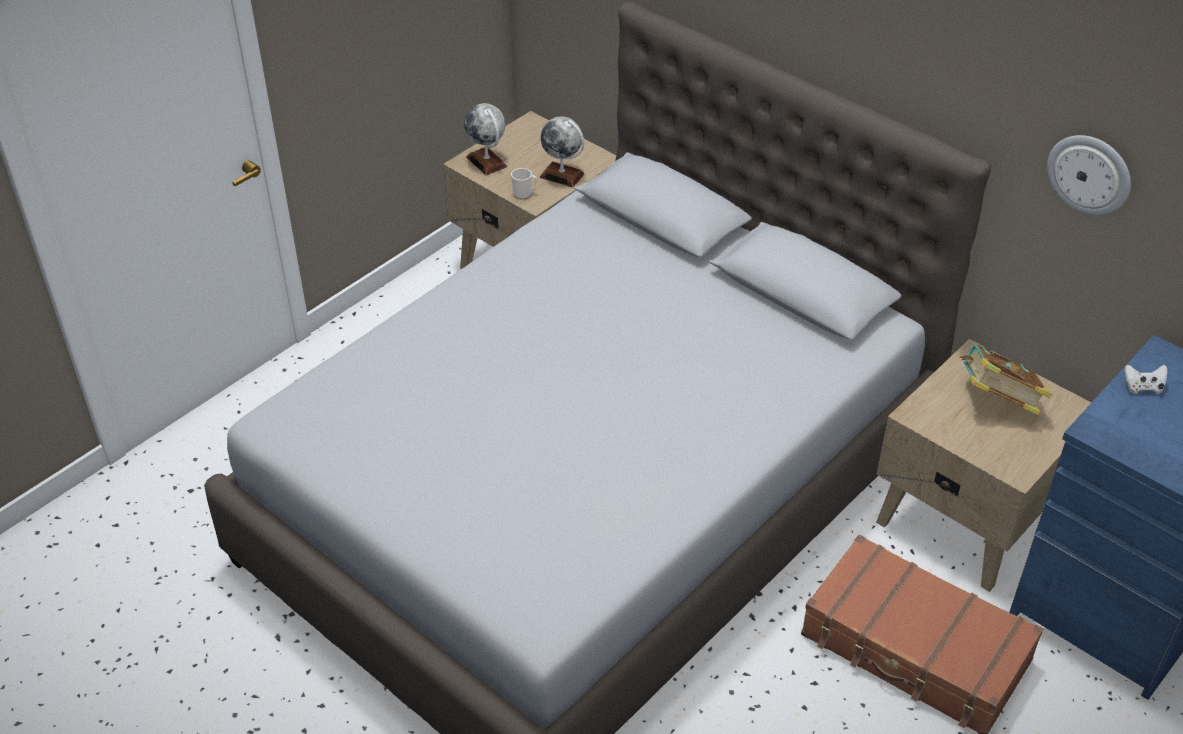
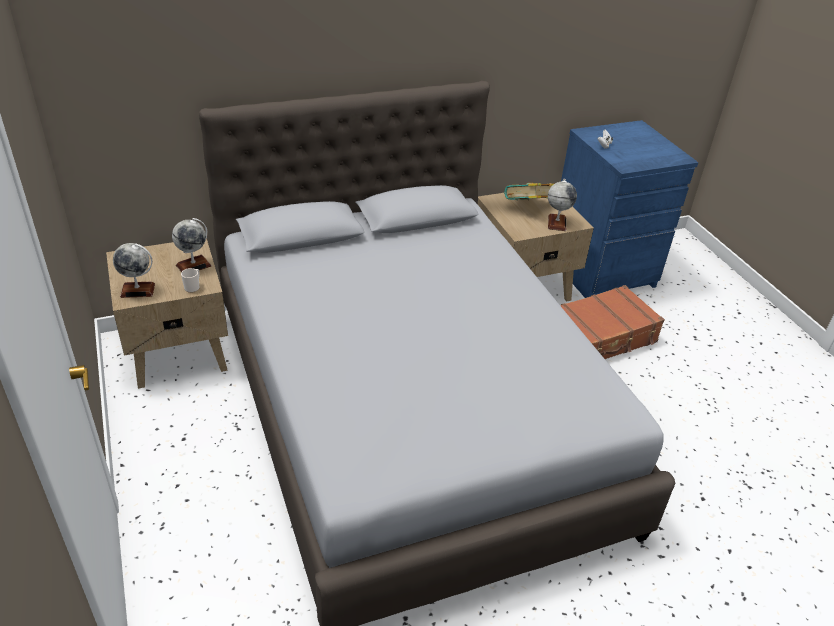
camera: 65 degrees left, 5 degrees down
wall clock [1047,135,1131,216] -> none
none -> globe [548,179,577,231]

